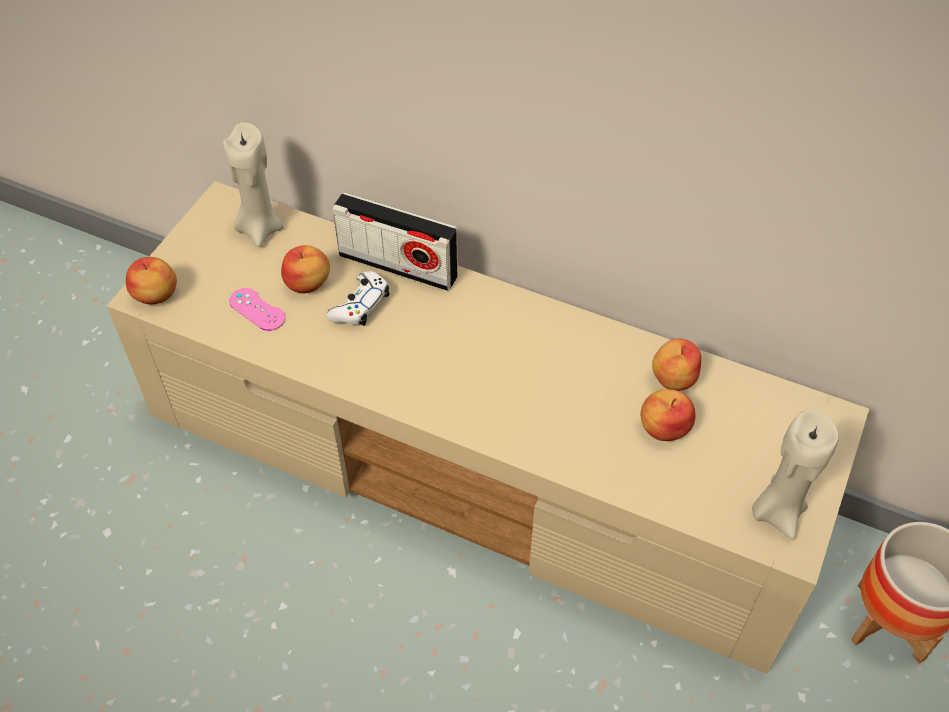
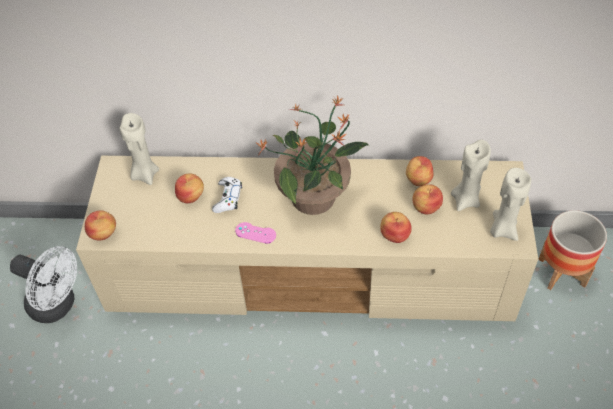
camera: 20 degrees left, 0 degrees up
pink game controller [229,288,286,331] -> pink game controller moved to [235,222,276,244]
radio [332,192,458,291] -> none
none -> white fan [10,246,77,323]
none -> potted plant [257,95,369,215]
none -> apple [380,212,412,243]
none -> beige candle [451,139,491,211]

